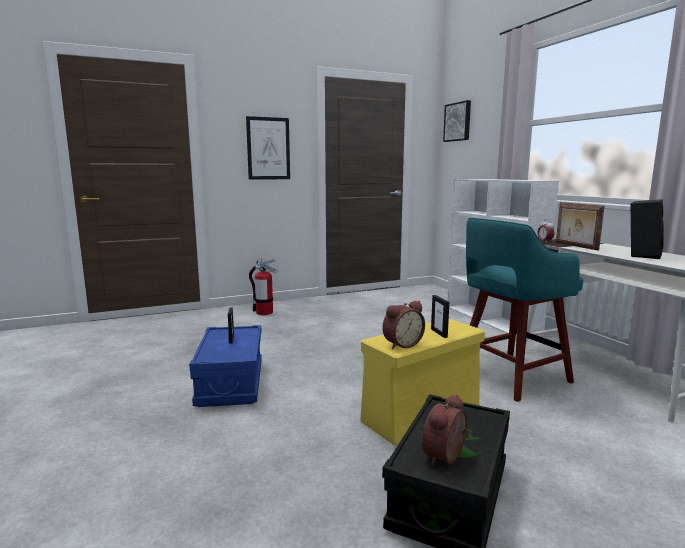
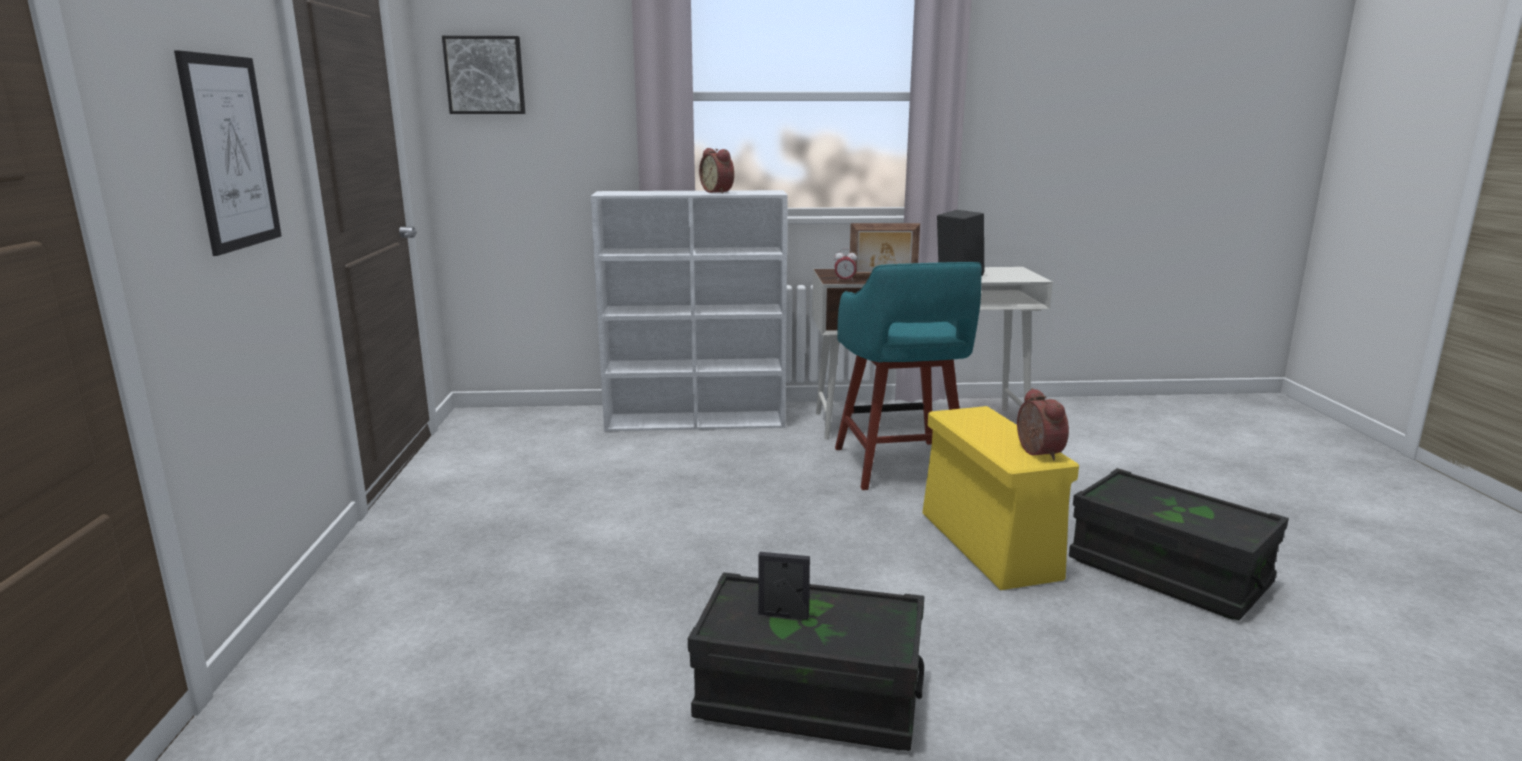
camera: 70 degrees left, 5 degrees up
blue storage box [189,325,262,407] -> black storage box [688,572,925,751]
fire extinguisher [249,258,277,315] -> none
alarm clock [422,394,469,465] -> alarm clock moved to [699,148,734,194]
picture frame [431,295,449,338] -> none

